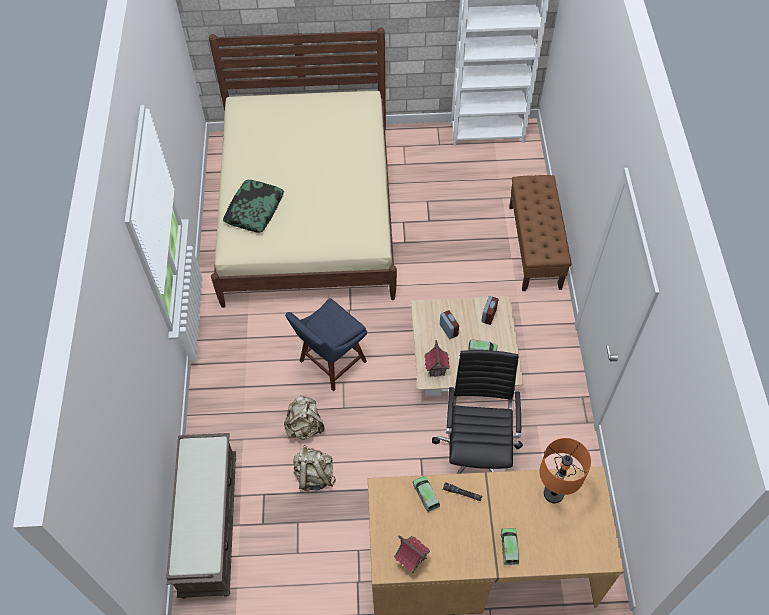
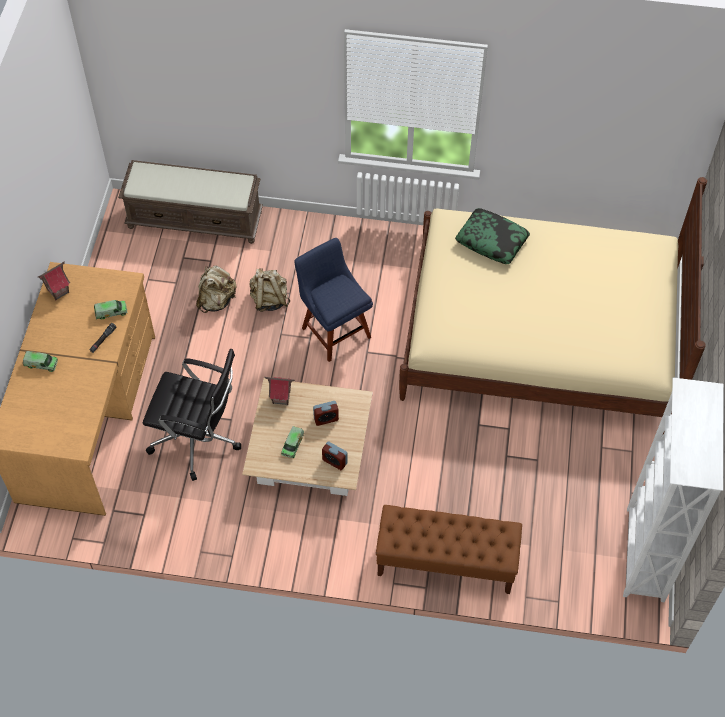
camera: 100 degrees right, 0 degrees up
orange table lamp [539,438,591,504] -> none

